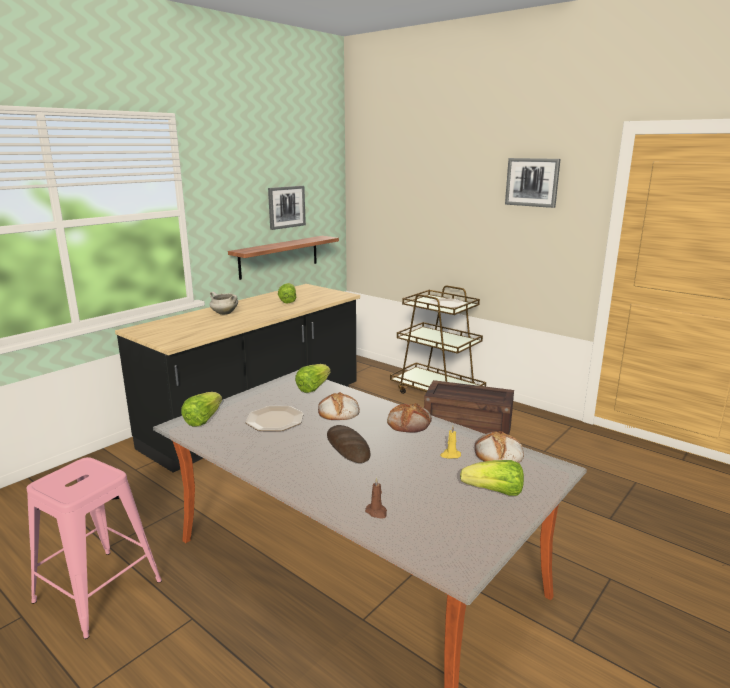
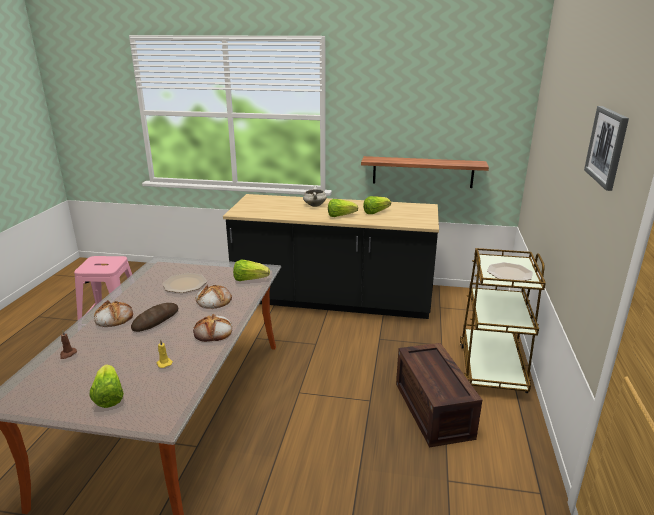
camera: 60 degrees right, 5 degrees up
lettuce [181,392,222,427] -> lettuce moved to [328,199,358,217]
picture [268,186,306,230] -> none
bread [475,431,524,463] -> bread moved to [94,300,133,327]

